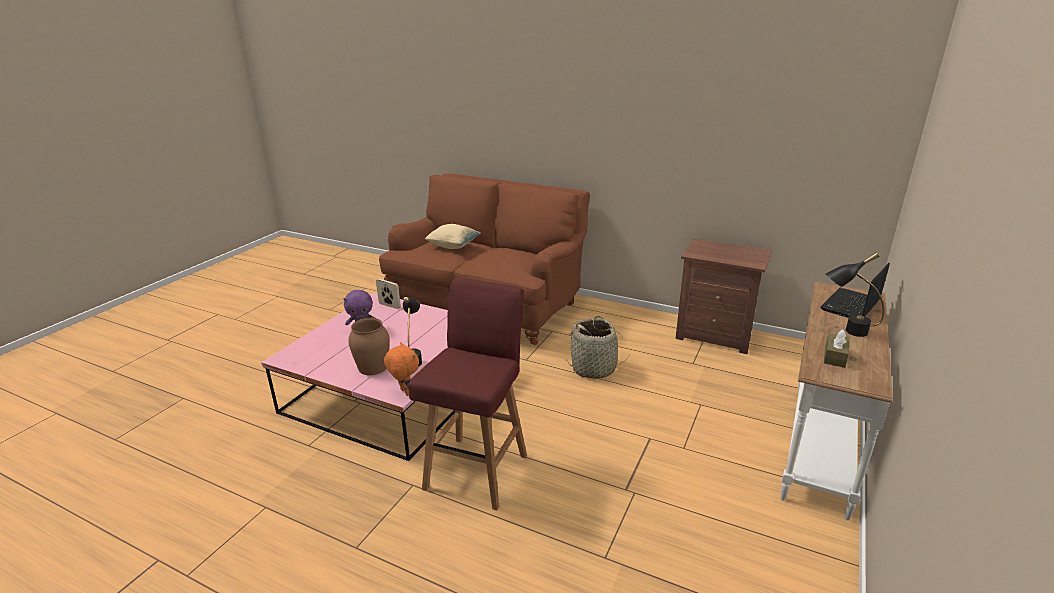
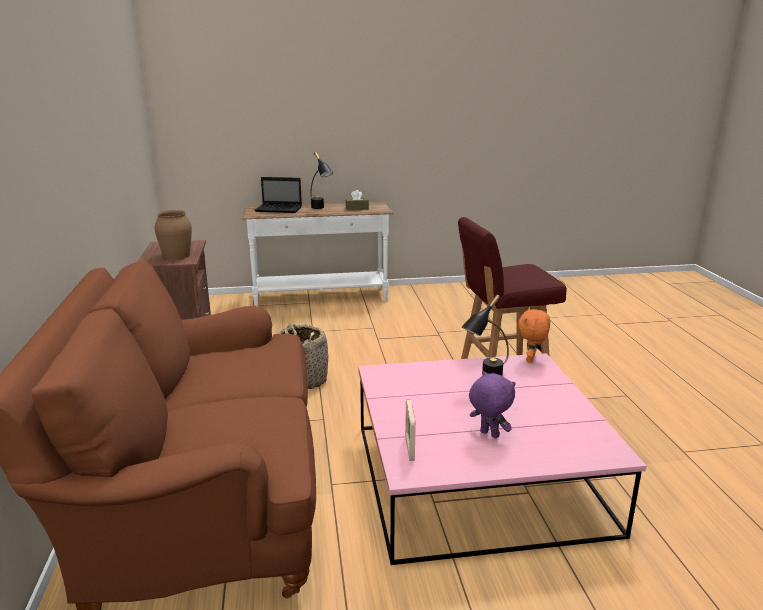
camera: 125 degrees left, 5 degrees down
brown vase [348,318,390,375] -> brown vase moved to [154,210,192,260]
beige pillow [425,224,481,249] -> none

